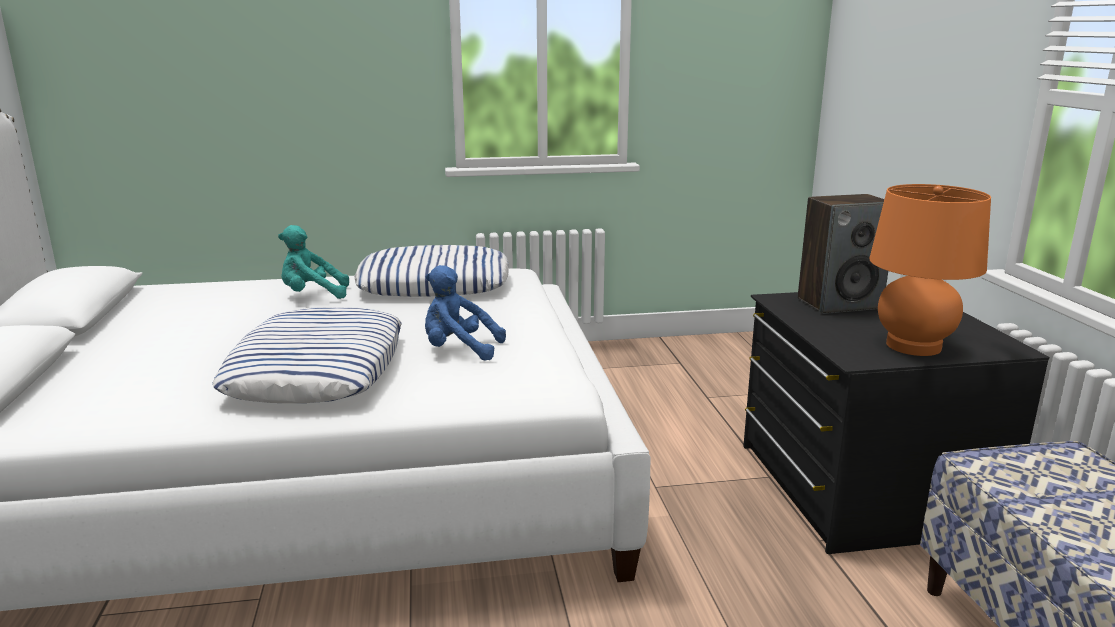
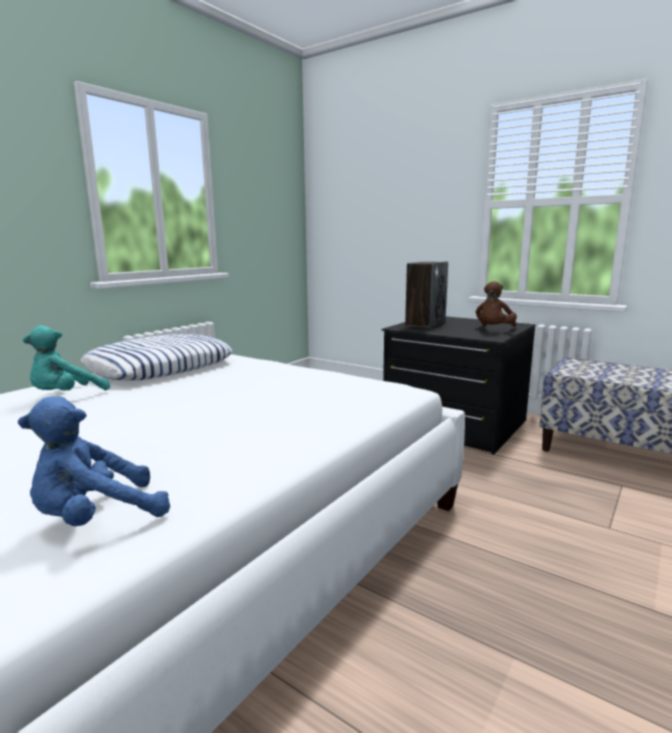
camera: 45 degrees left, 5 degrees down
pillow [212,307,402,403] -> none
blue plush toy [425,265,506,361] -> blue plush toy moved to [18,396,170,526]
orange table lamp [869,184,991,356] -> brown plush toy [476,281,517,327]

